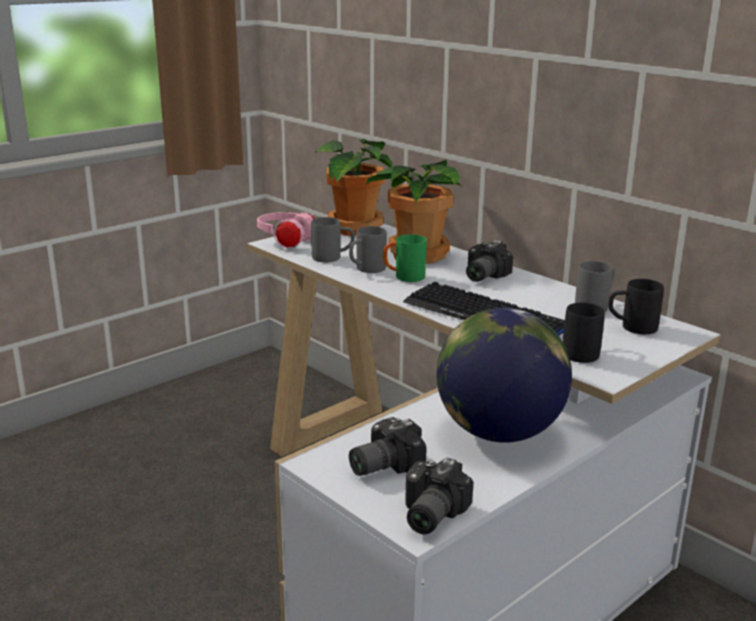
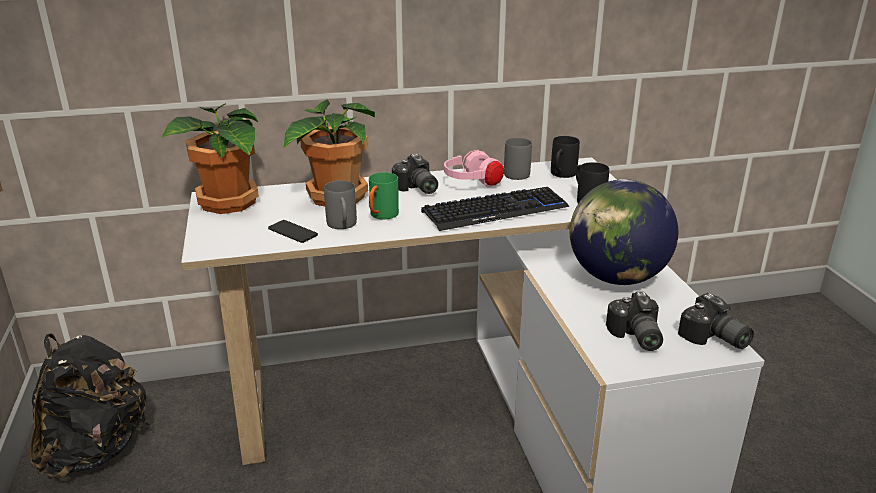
camera: 60 degrees left, 5 degrees up
pink headphones [257,212,315,249] -> pink headphones moved to [444,150,504,187]
grey mug [311,217,355,262] -> phone [268,220,318,243]
none -> black backpack [30,333,149,479]

